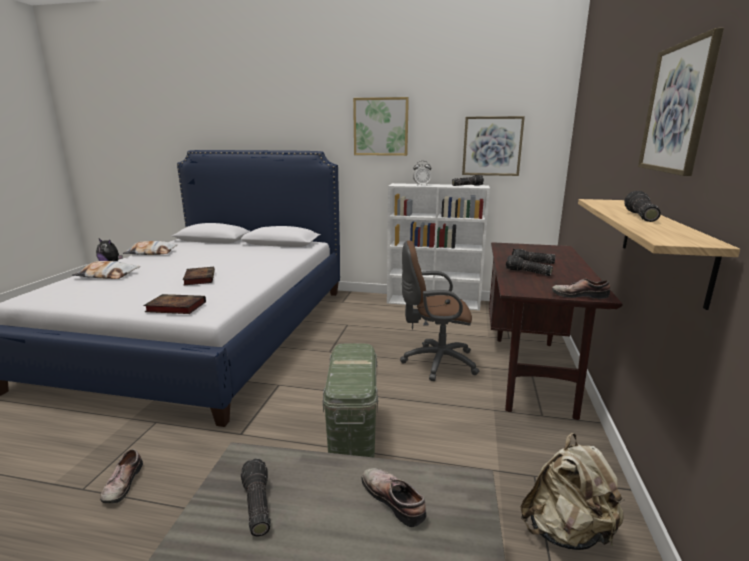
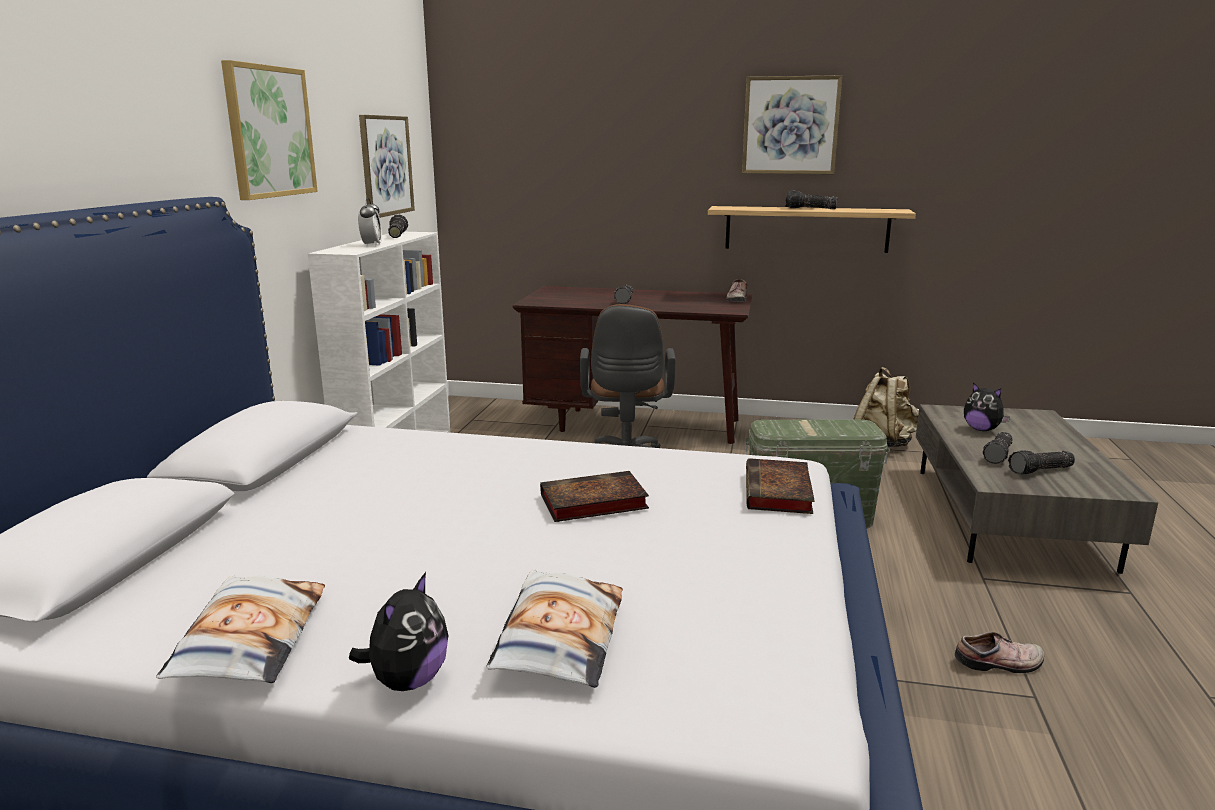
camera: 90 degrees left, 0 degrees up
shoe [362,468,427,527] -> plush toy [964,382,1010,431]
flashlight [506,255,553,276] -> flashlight moved to [983,432,1013,464]

